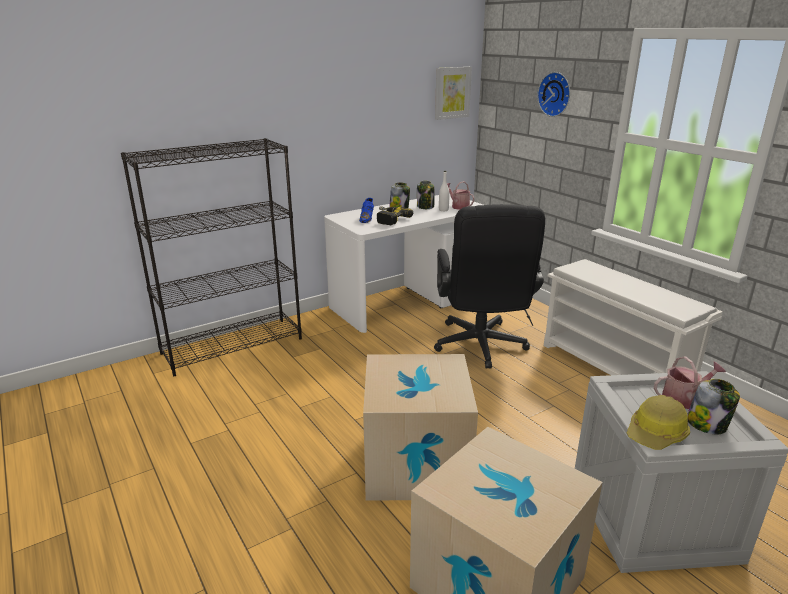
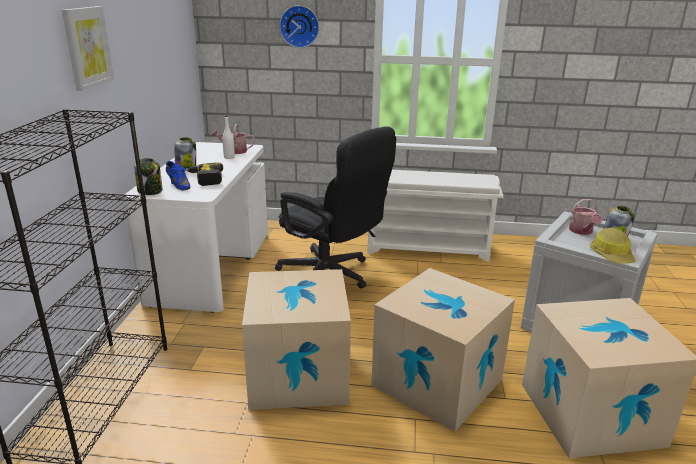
camera: 50 degrees left, 0 degrees up
jar [417,181,434,209] -> jar moved to [134,158,163,195]
picture [435,67,472,120] -> picture moved to [62,6,114,91]
watering can [654,356,726,409] -> watering can turned 150 degrees clockwise [569,199,602,235]
none -> cardboard box [242,269,351,410]

